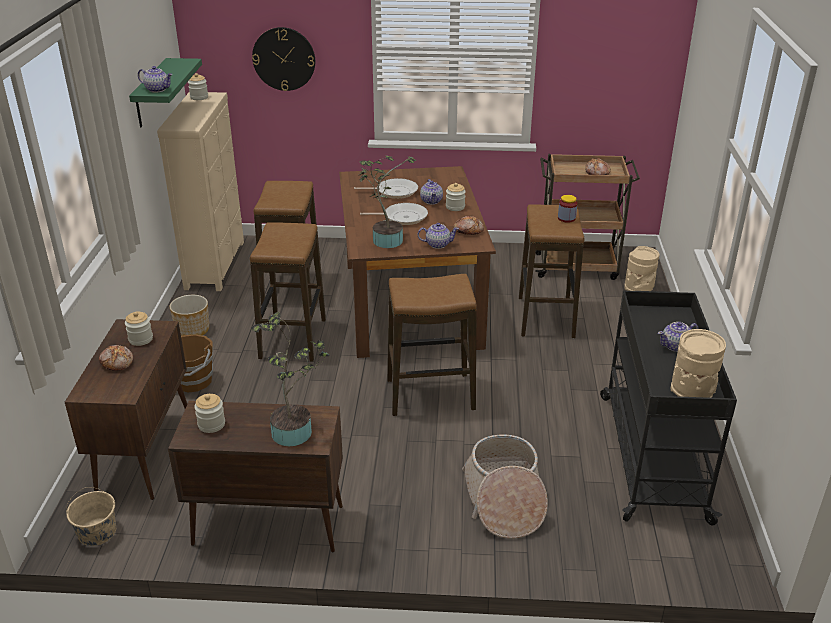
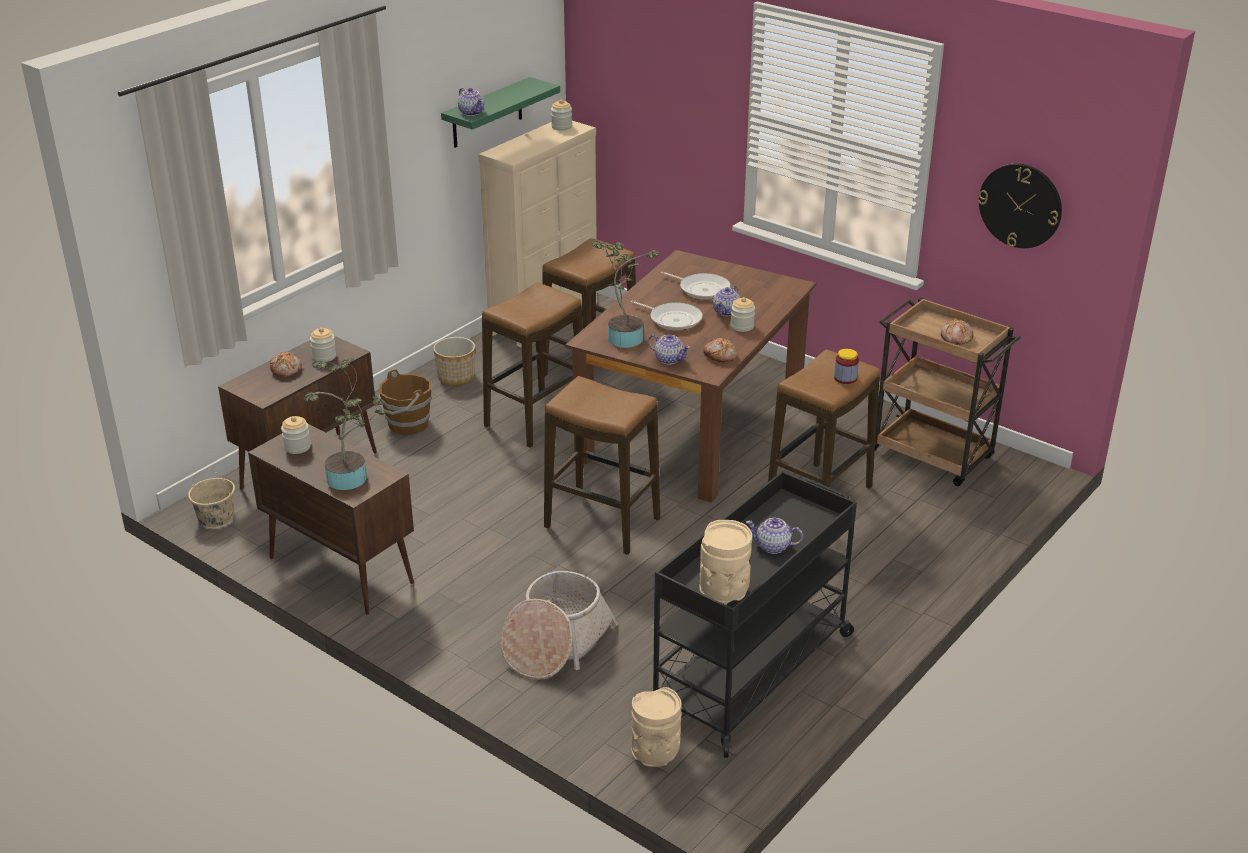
camera: 35 degrees right, 0 degrees up
wall clock [252,27,315,91] -> wall clock moved to [978,164,1062,248]
beige vase [624,246,659,291] -> beige vase moved to [632,687,682,767]

